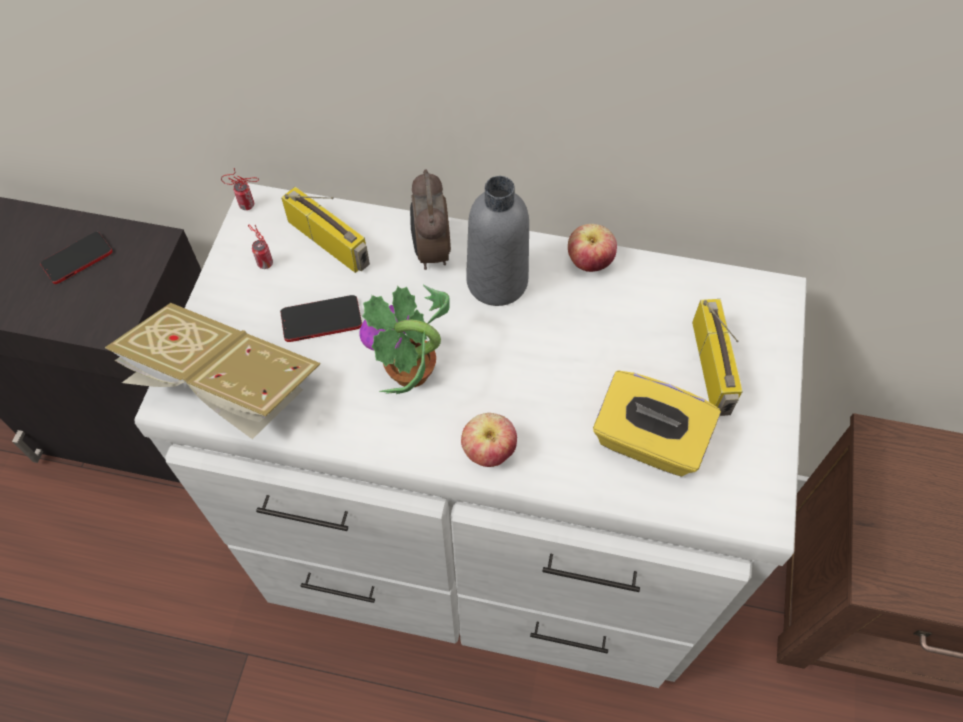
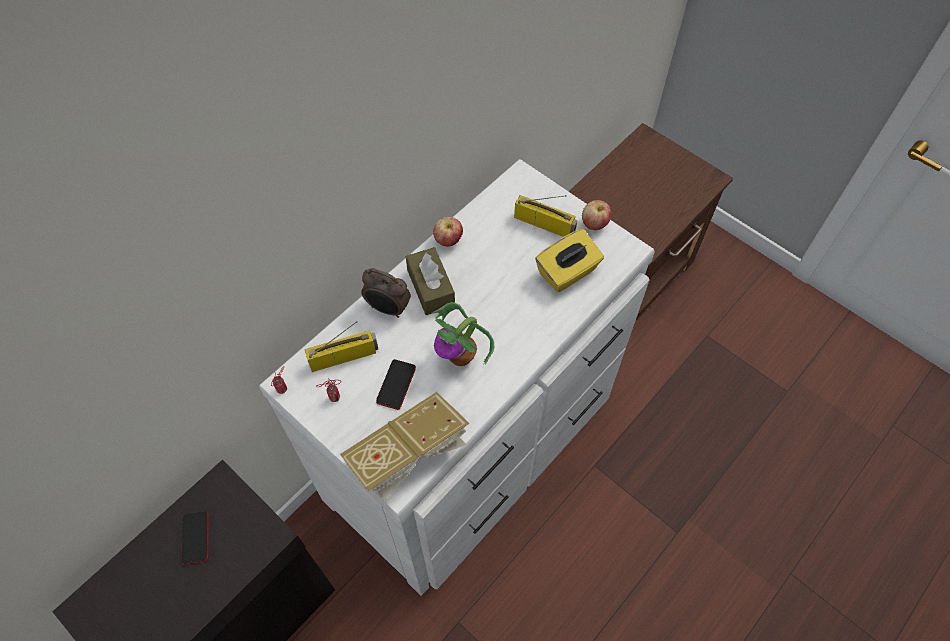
camera: 60 degrees left, 0 degrees up
apple [461,413,517,467] -> apple moved to [582,200,612,230]
grey bottle [466,176,529,306] -> brown tissue box [406,247,455,315]

